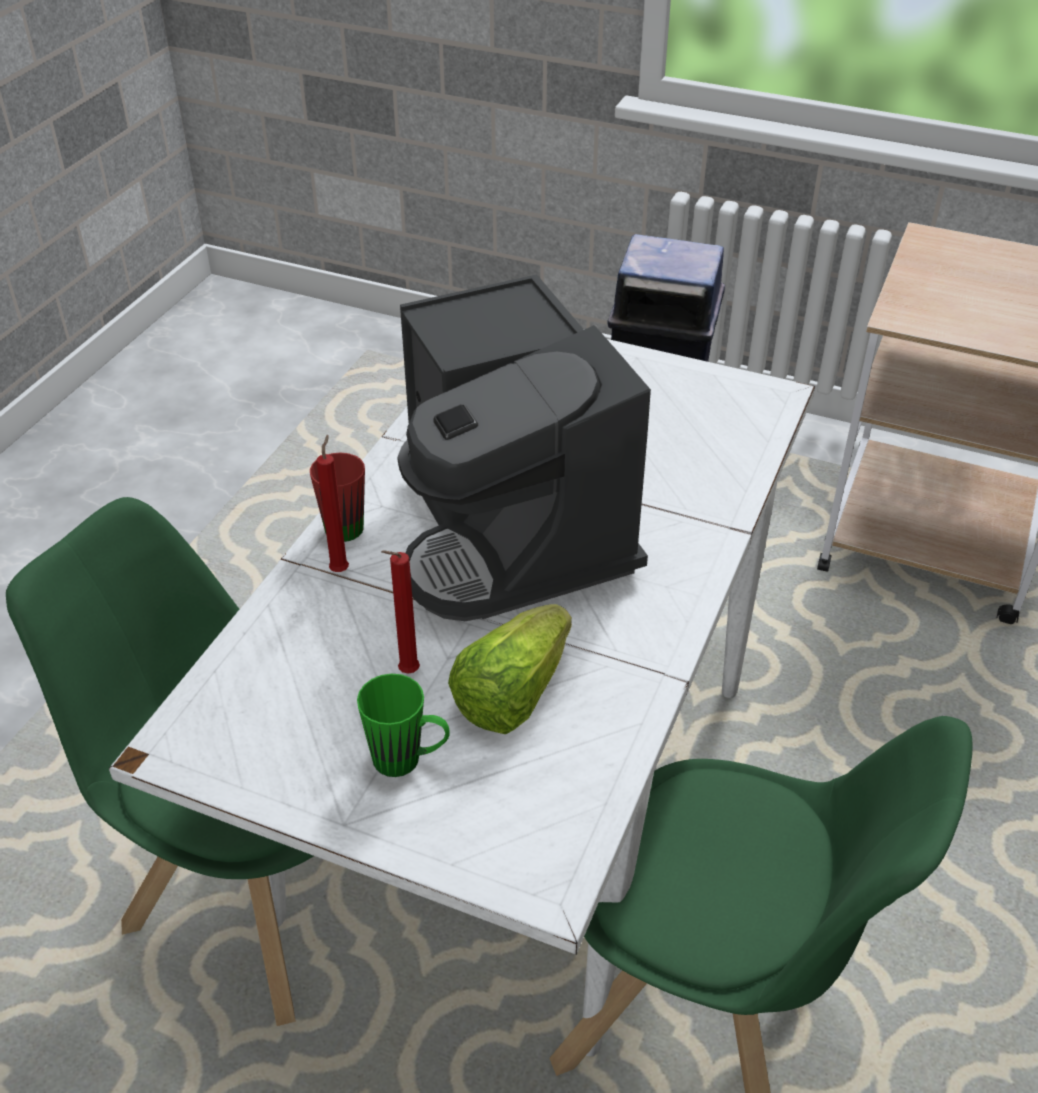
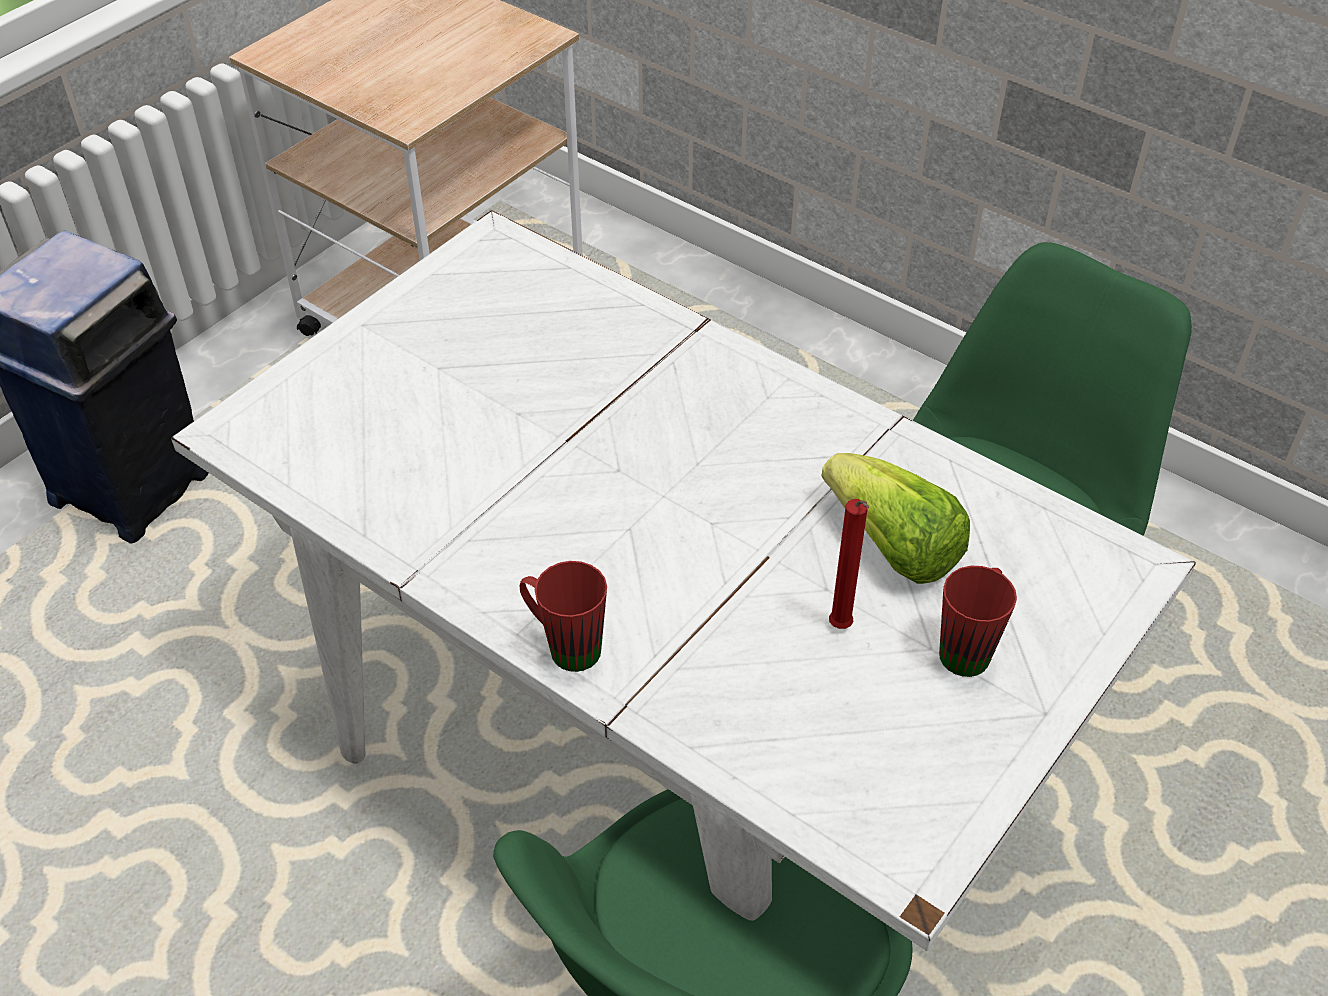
camera: 75 degrees left, 5 degrees up
red candle [316,435,349,572] -> none
green mug [357,674,450,777] -> red mug [939,566,1017,677]
coffee machine [397,274,651,621] -> none

